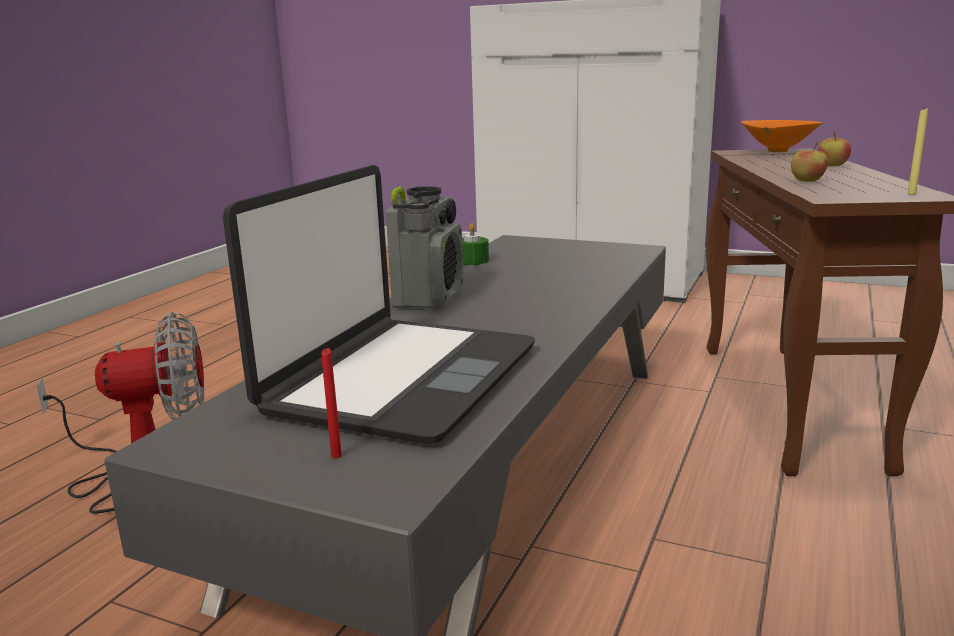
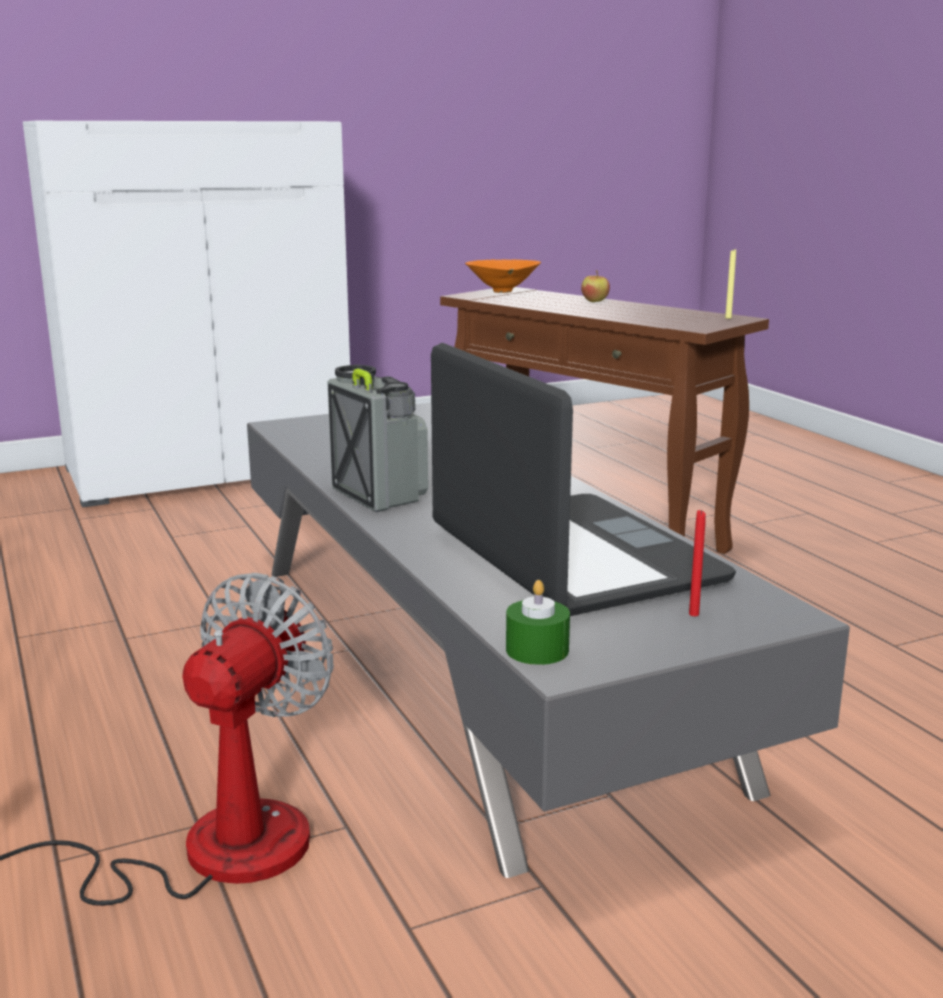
camera: 50 degrees left, 0 degrees up
green candle [462,223,489,265] -> green candle moved to [506,580,570,665]
apple [791,142,828,182] -> none

